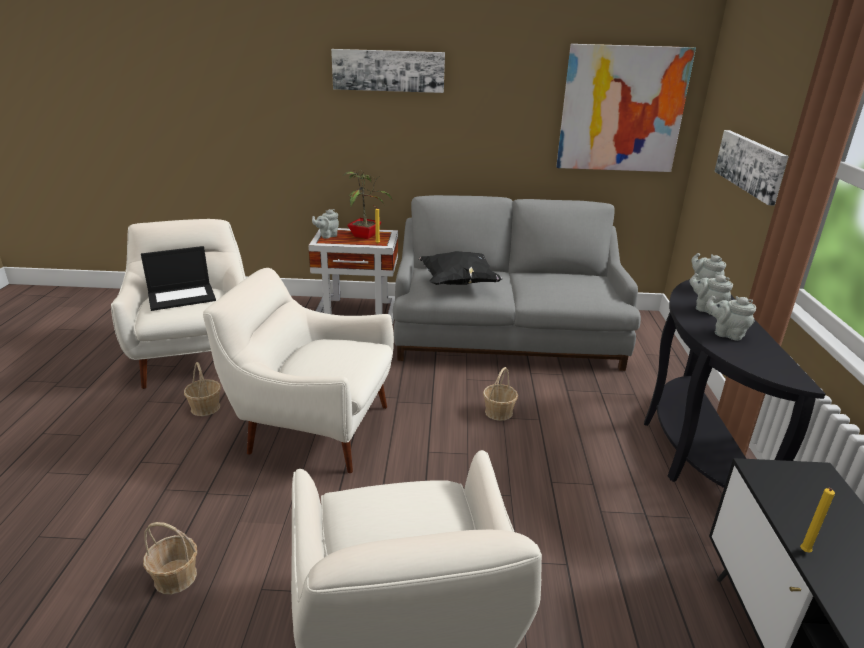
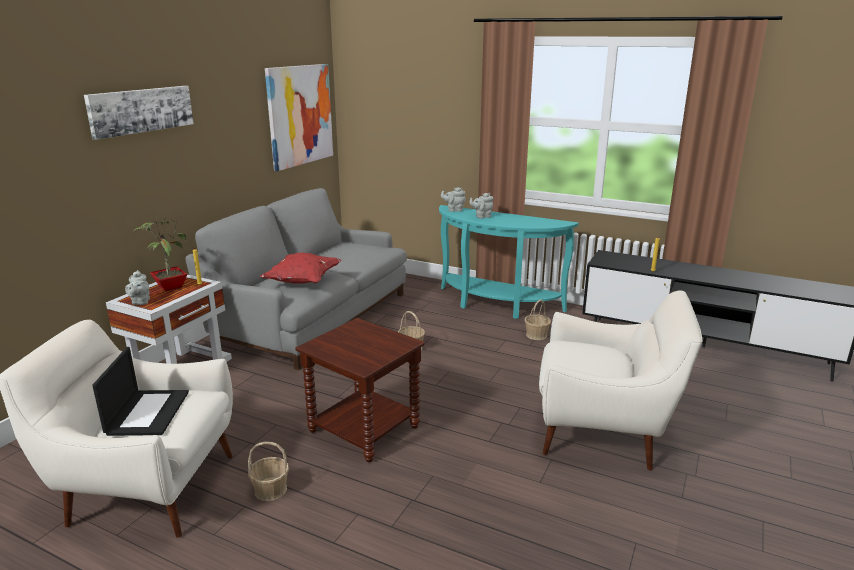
camera: 65 degrees left, 5 degrees down
basket [143,522,197,594] -> basket moved to [524,300,551,340]
white armchair [203,268,394,473] -> brown side table [295,318,425,462]
black pillow [418,251,503,285] -> red pillow [259,253,341,284]
black console table [644,279,826,488] -> turquoise console table [439,205,579,319]
grey teapot [706,296,756,341] -> none
picture [714,130,789,206] -> none

